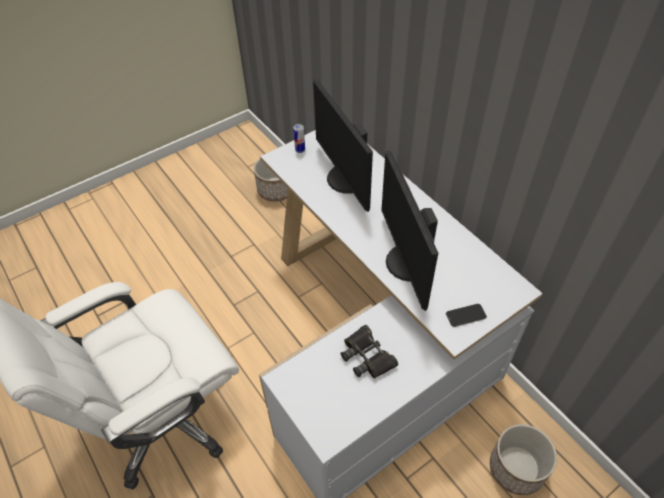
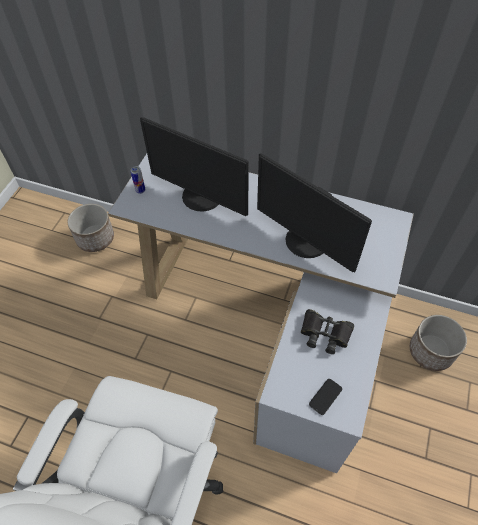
camera: 35 degrees left, 5 degrees up
phone [446,304,487,327] -> phone moved to [309,379,342,415]

